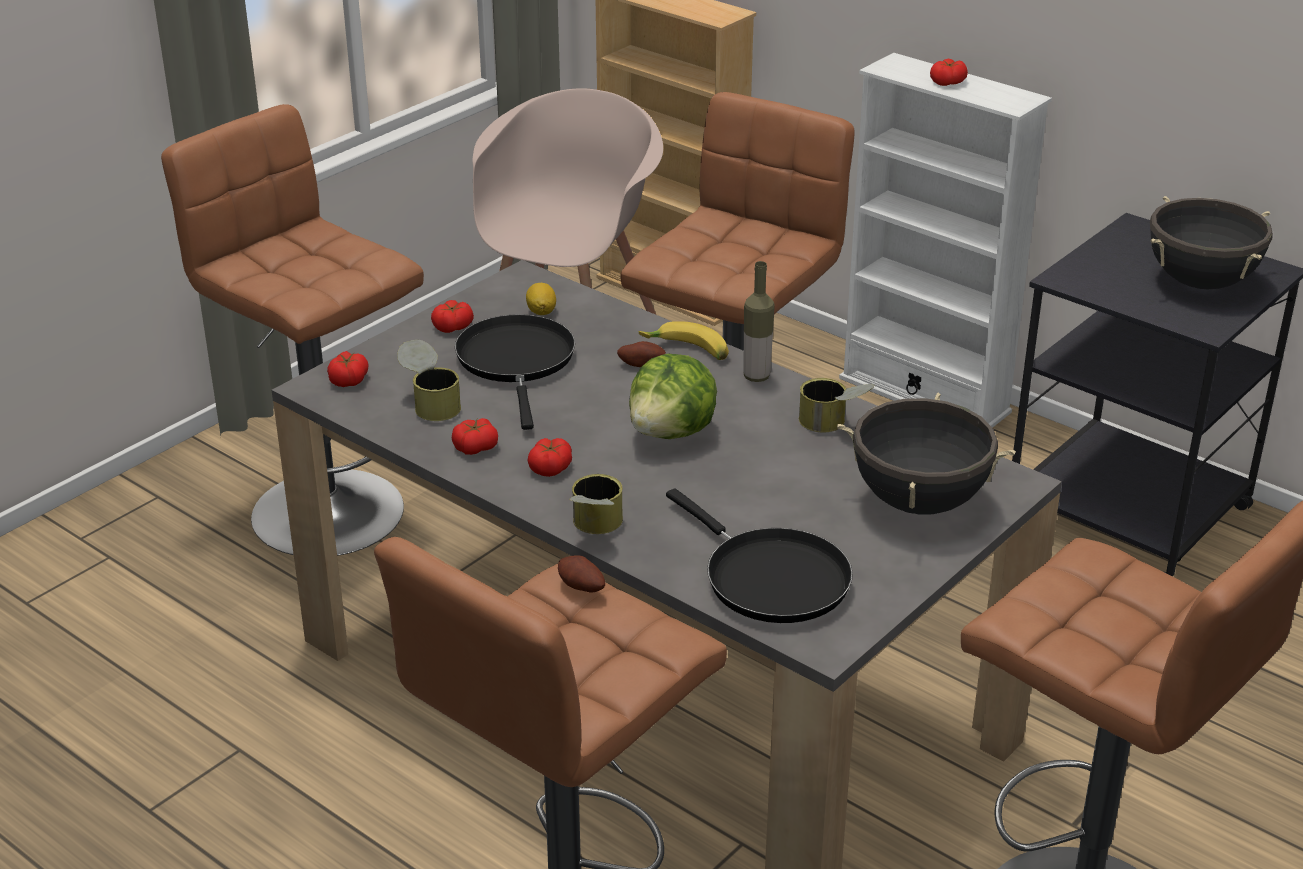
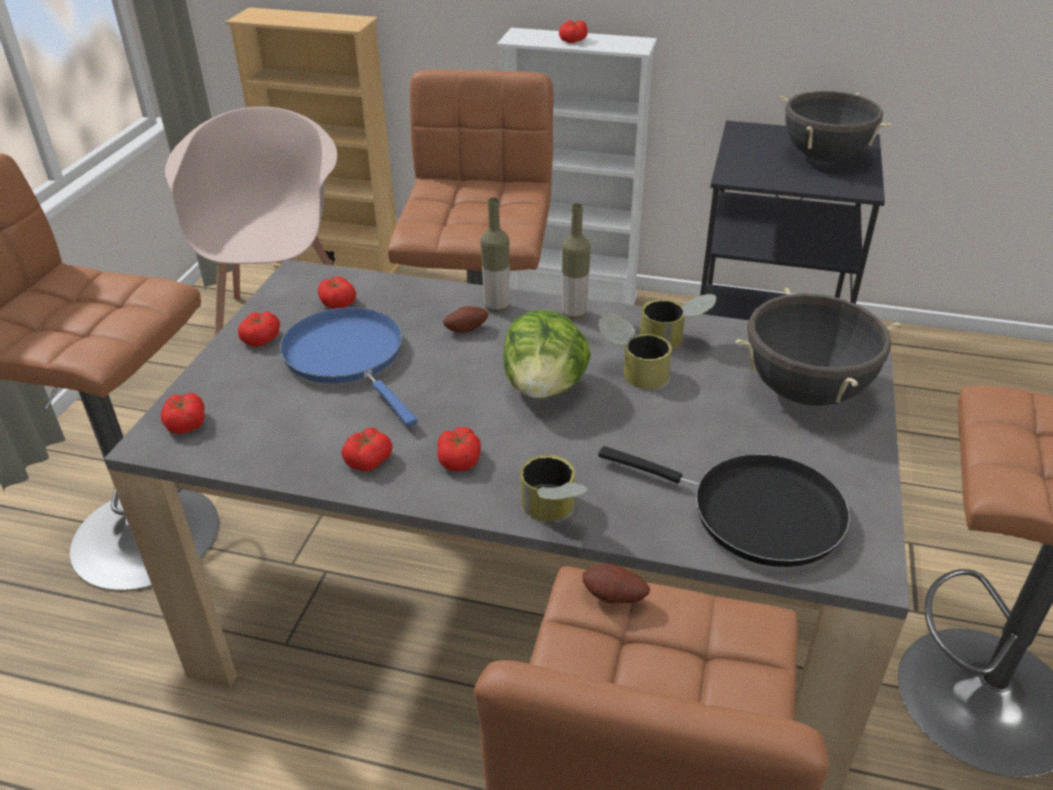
camera: 25 degrees left, 5 degrees up
can [397,339,461,421] -> can moved to [598,313,672,389]
black frying pan [455,314,575,430] -> blue frying pan [280,307,418,427]
lemon [526,283,556,315] -> tomato [318,276,356,309]
banana [639,321,729,360] -> bottle [480,197,509,312]

